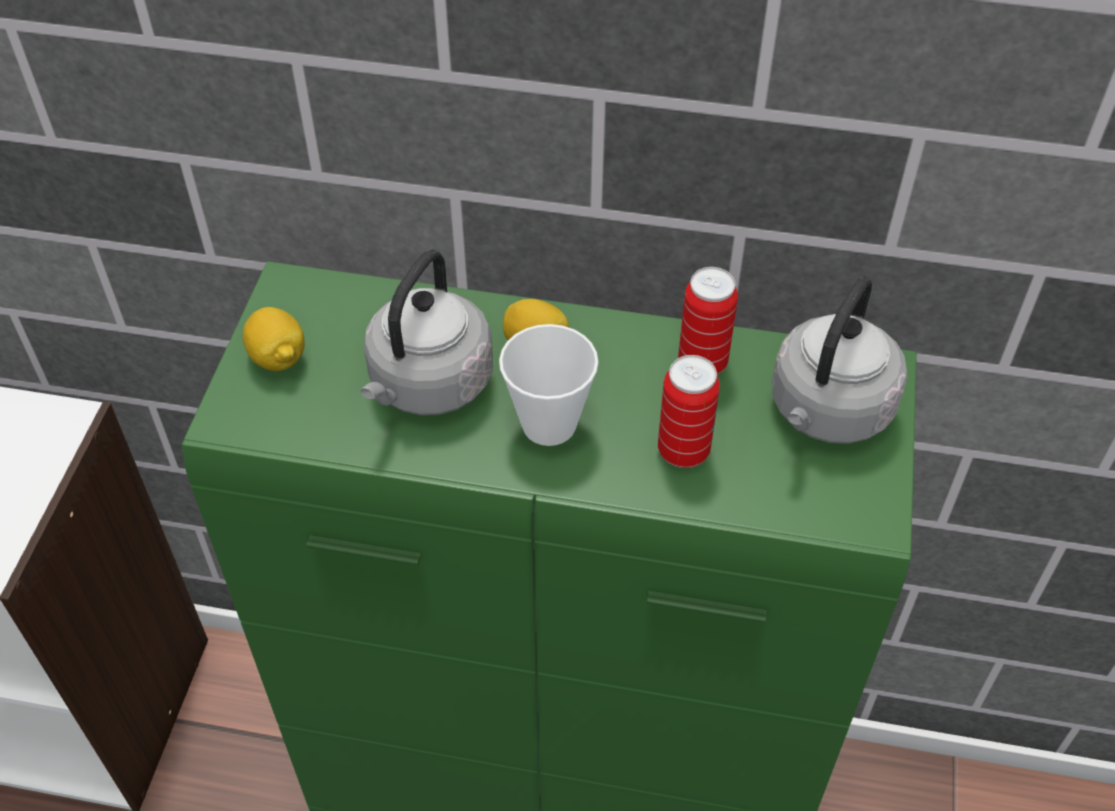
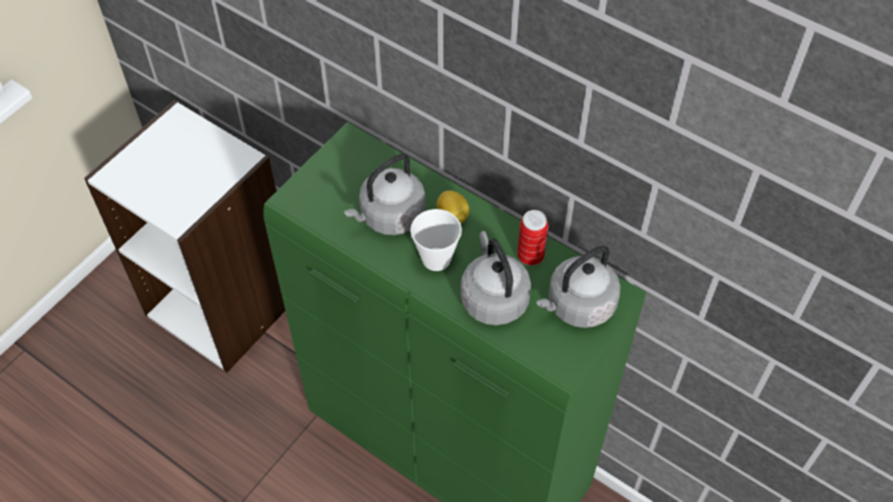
camera: 25 degrees right, 5 degrees up
lemon [243,307,305,371] -> none
can [658,355,720,468] -> grey kettle [461,231,531,325]

